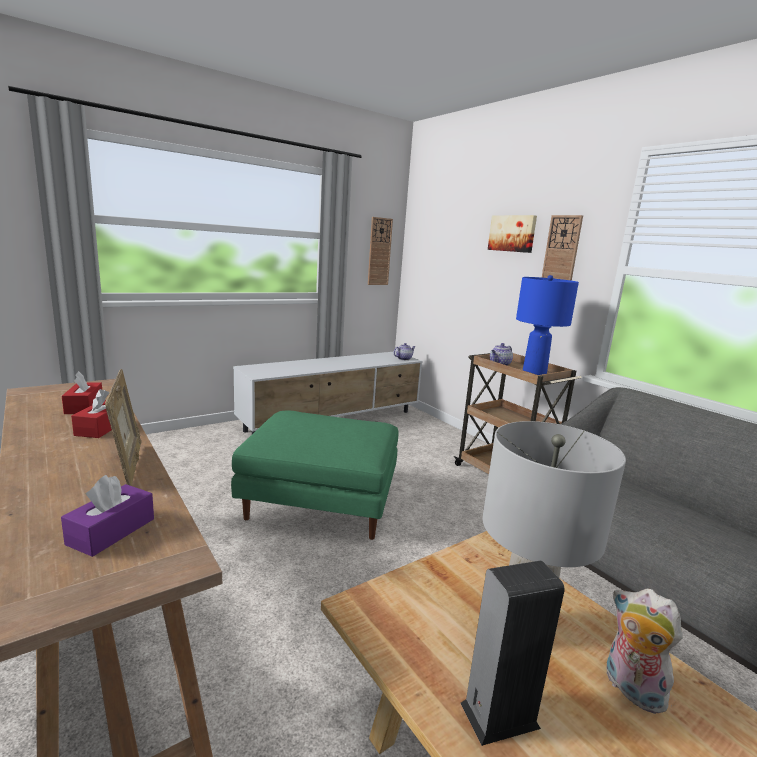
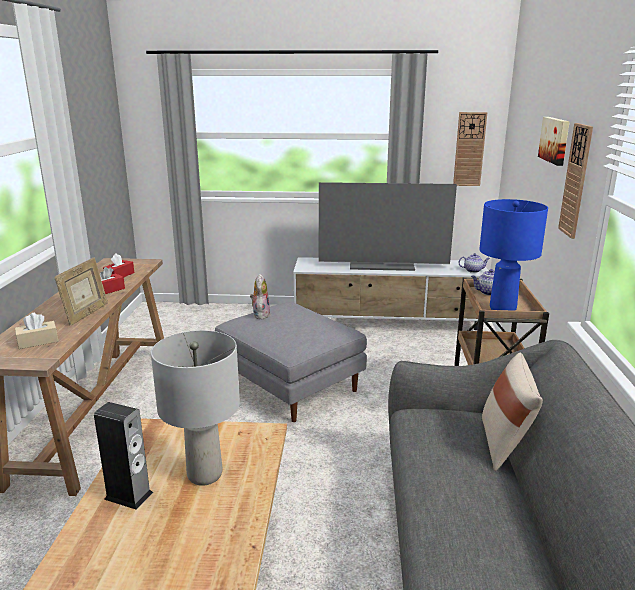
camera: 40 degrees right, 5 degrees up
purple tissue box [61,475,154,557] -> beige tissue box [15,313,58,349]
green ottoman [231,411,398,540] -> grey ottoman [215,302,367,422]
plush toy [606,589,683,714] -> plush toy moved to [250,274,270,319]
none -> television [319,182,457,271]
none -> beige pillow [482,353,543,471]

